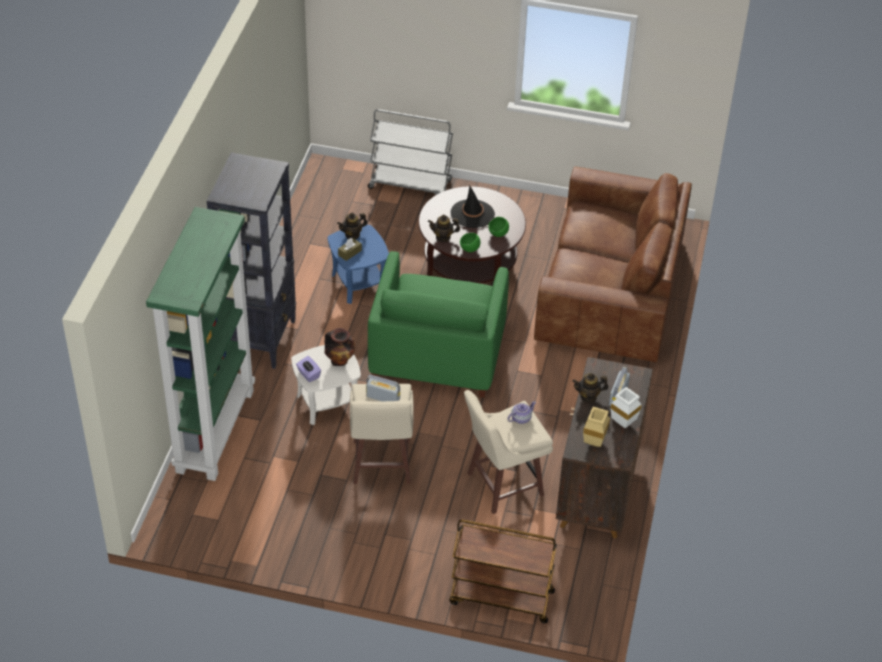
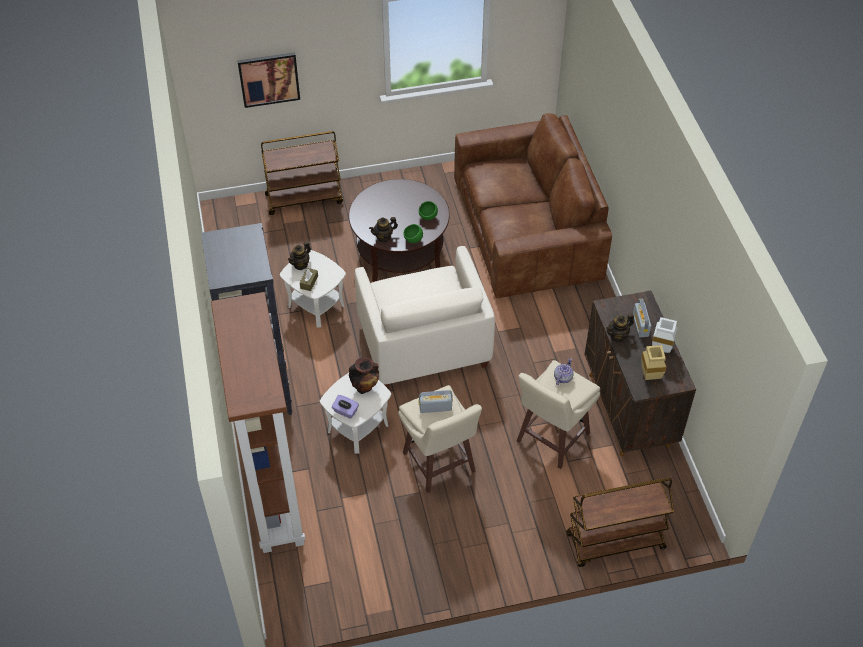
camera: 25 degrees left, 5 degrees up
green bookcase [146,207,255,481] -> brown bookcase [211,292,305,553]
blue side table [328,225,389,304] -> white side table [280,250,346,327]
grey cart [368,109,453,195] -> brown cart [261,131,343,215]
green armchair [368,251,509,398] -> white armchair [355,246,495,389]
black hat [451,184,495,228] -> none
none -> picture [237,52,300,108]

